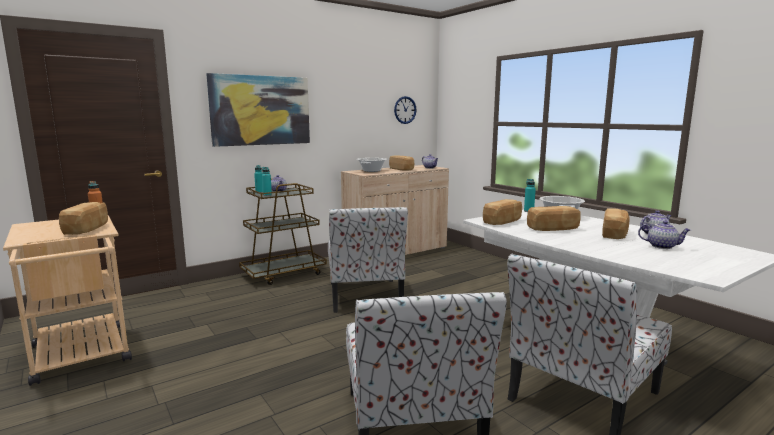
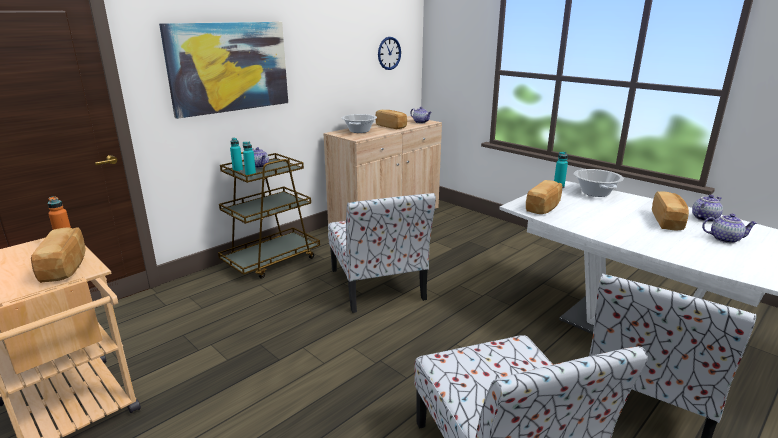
camera: 10 degrees left, 10 degrees up
bread [527,206,581,231] -> none

